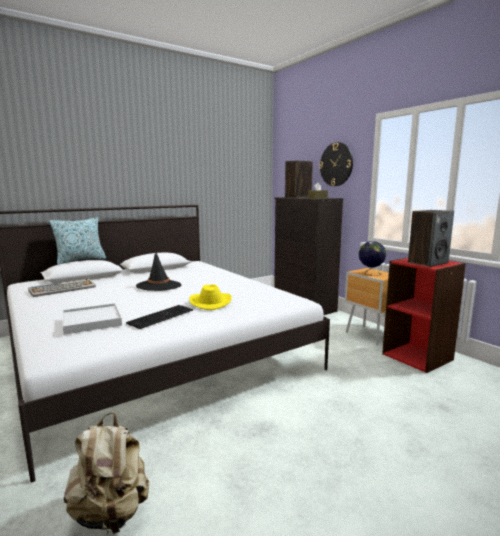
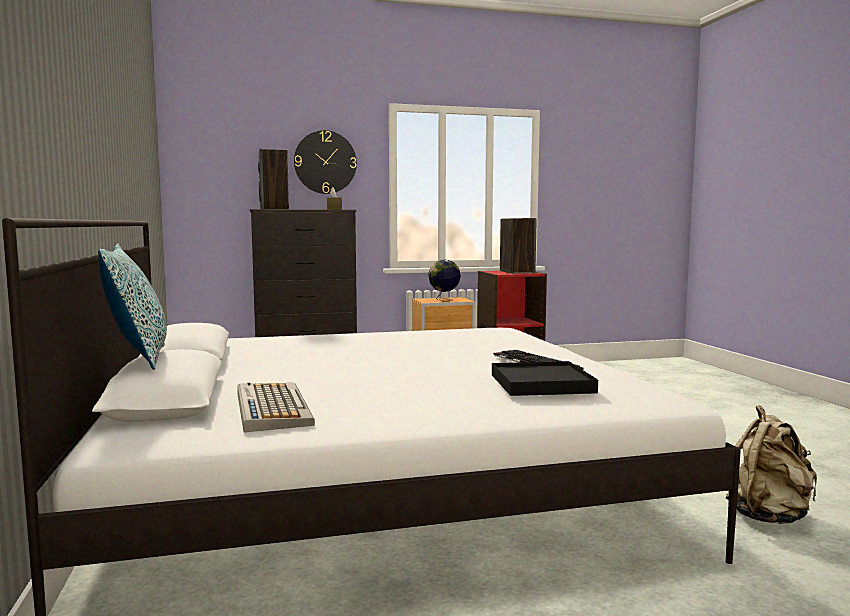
camera: 70 degrees left, 5 degrees down
white tray [63,303,122,335] -> black tray [492,361,598,396]
black hat [136,252,181,291] -> none
yellow hat [189,284,231,310] -> none

